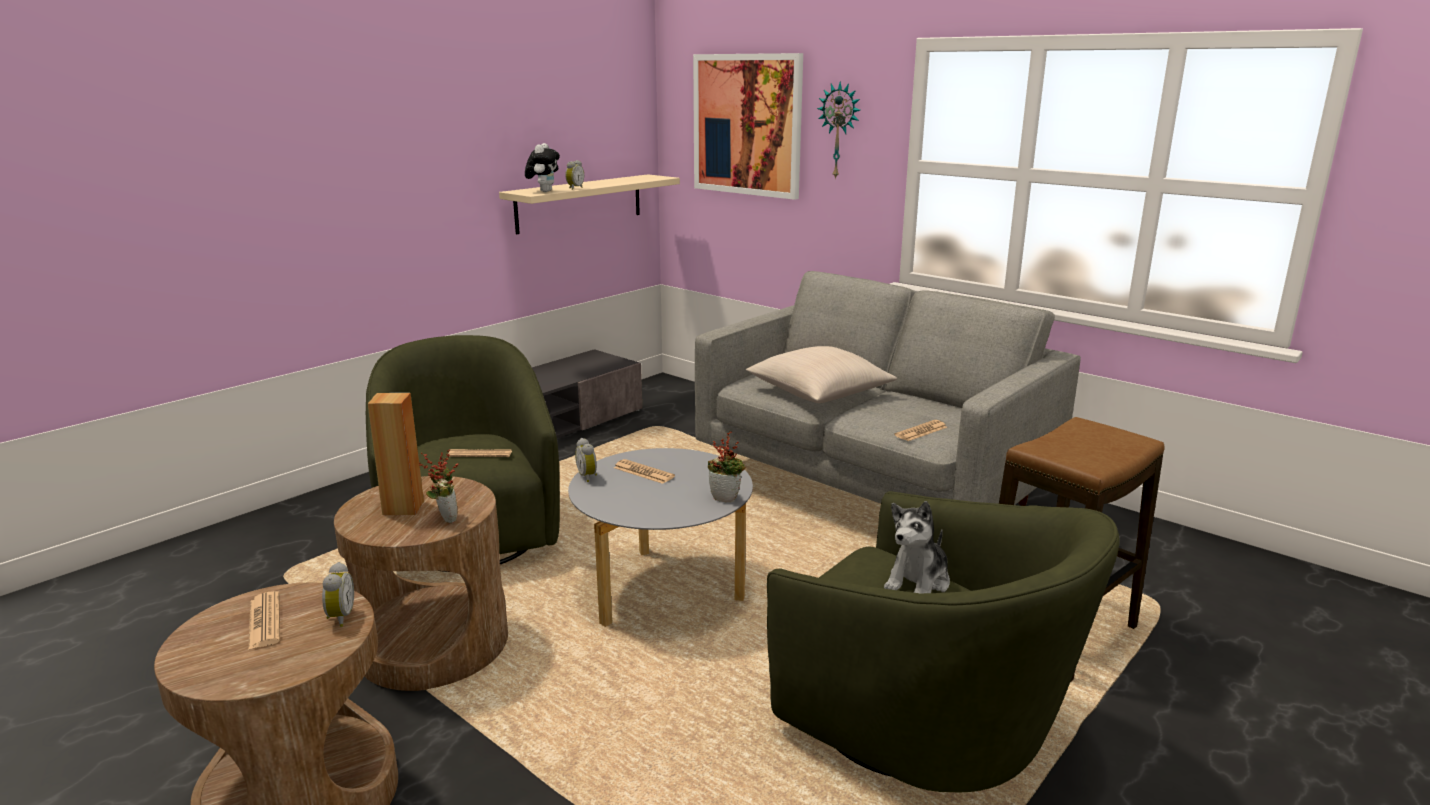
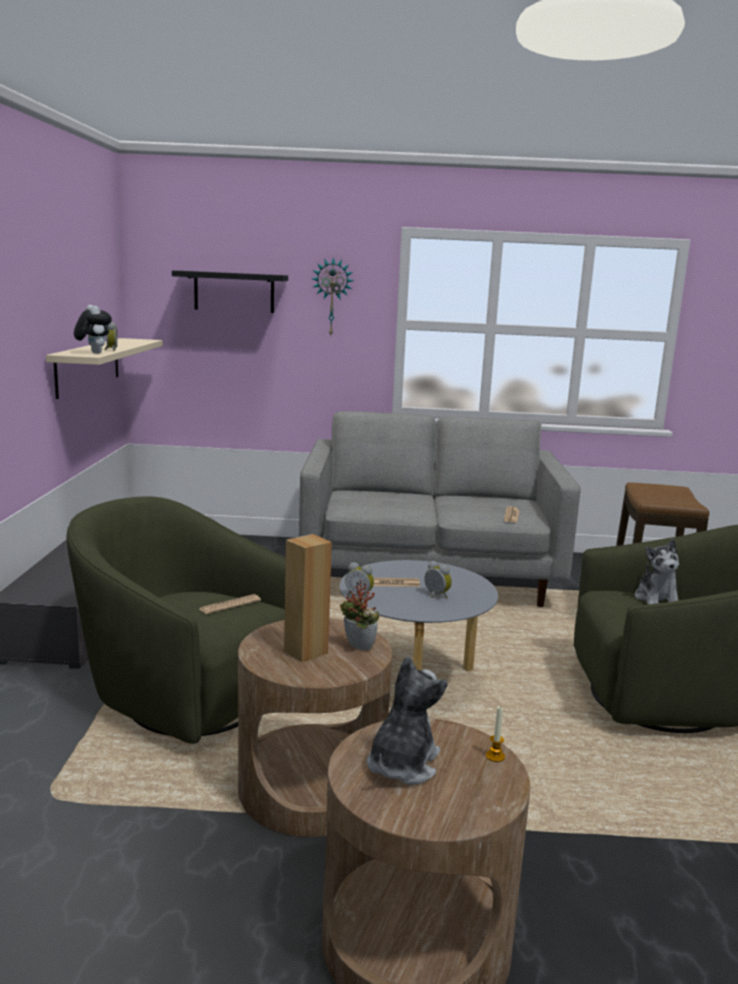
camera: 40 degrees left, 5 degrees down
newspaper [248,591,280,650] -> plush toy [367,656,447,785]
alarm clock [322,562,354,627] -> alarm clock moved to [424,561,452,598]
picture [693,53,803,200] -> black shelf [172,270,288,313]
potted plant [708,431,746,503] -> none
beige pillow [746,346,897,403] -> none
none -> candle [486,706,505,762]

